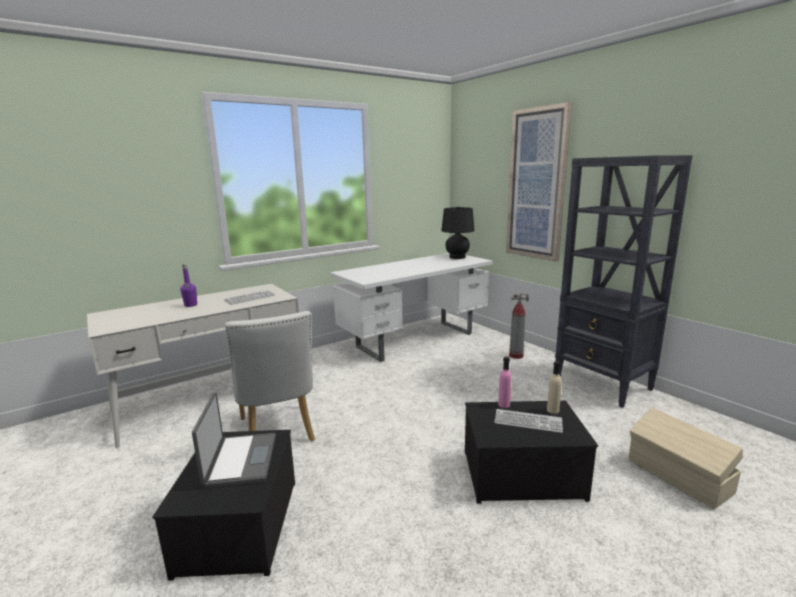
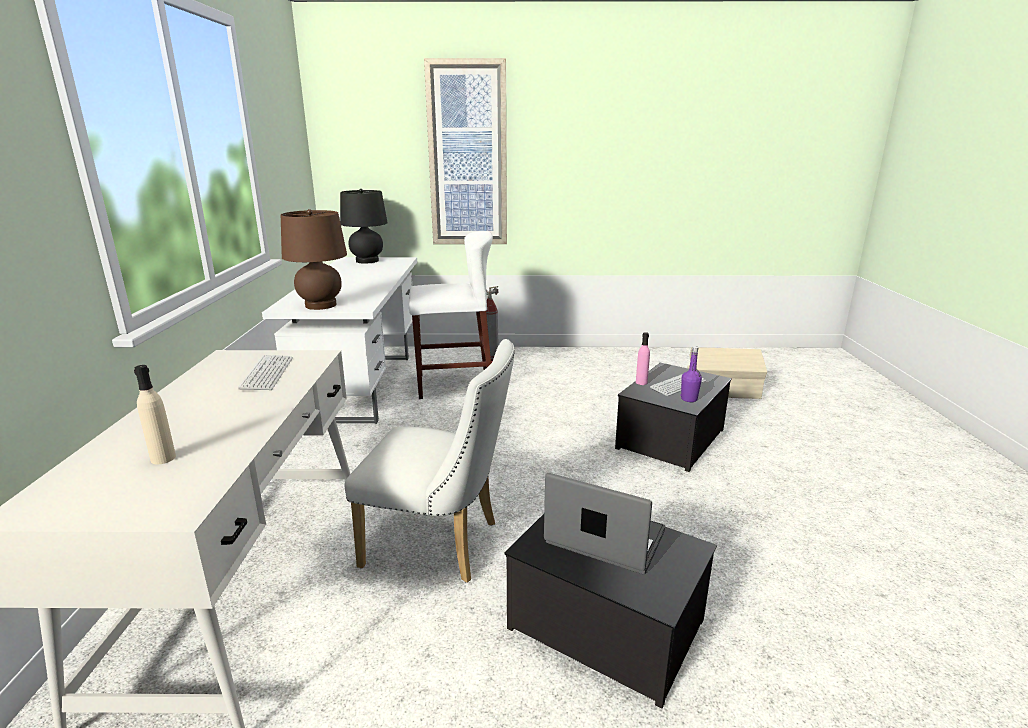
camera: 55 degrees left, 5 degrees up
purple bottle [180,264,197,307] -> purple bottle moved to [681,346,702,402]
beige bottle [547,361,562,414] -> beige bottle moved to [134,365,176,464]
black bookcase [555,155,693,408] -> none
none -> brown table lamp [281,209,347,310]
none -> white stool [409,231,493,399]

